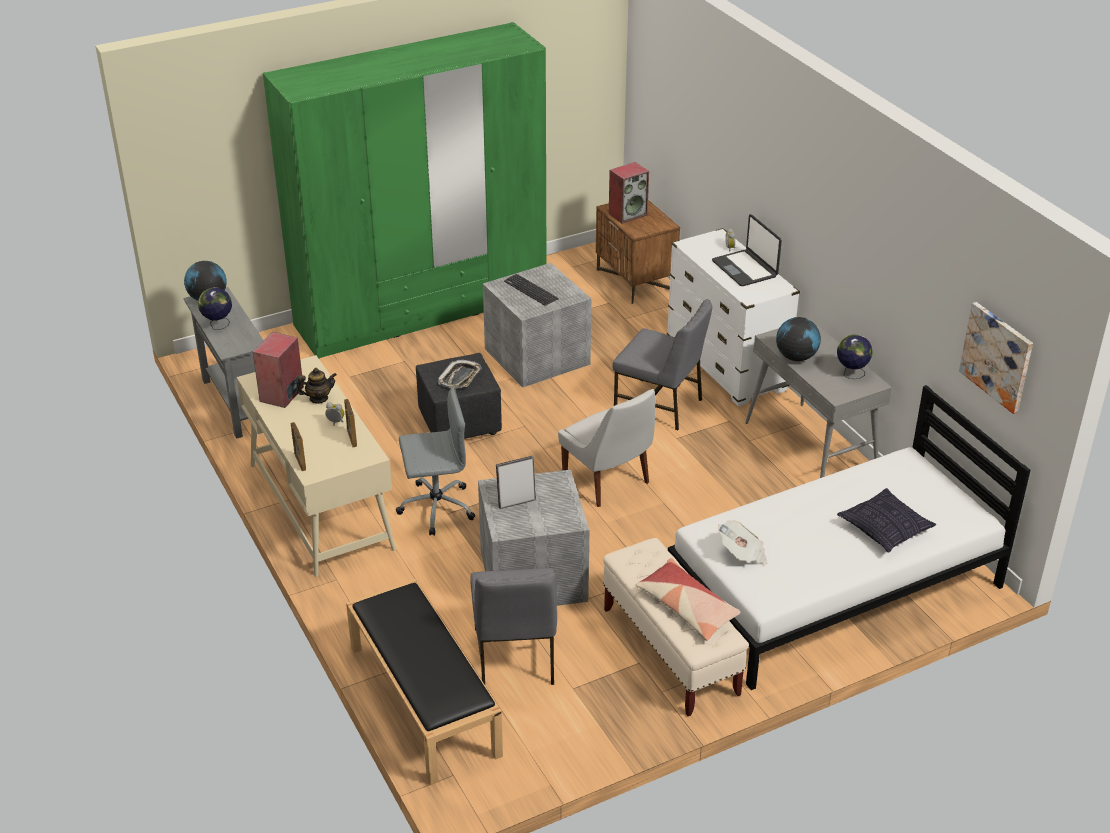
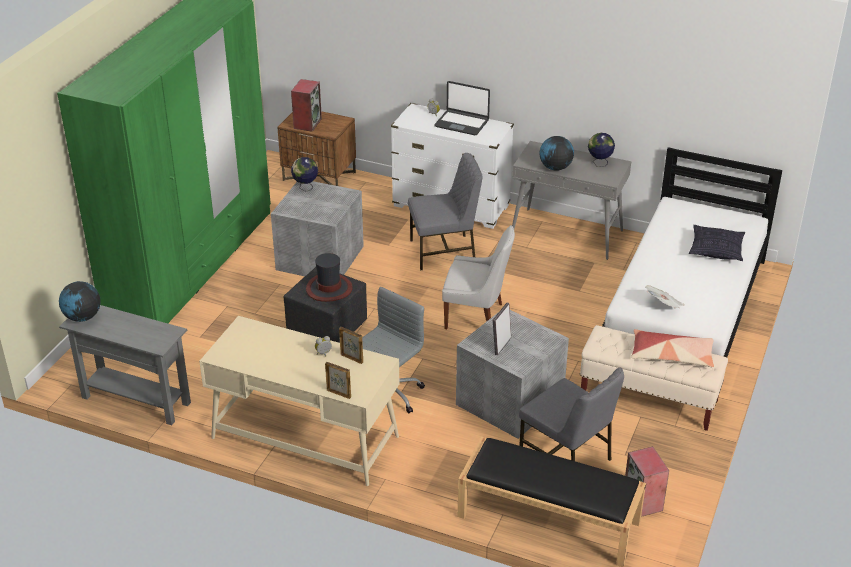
camera: 40 degrees left, 0 degrees up
globe [198,287,232,330] -> globe moved to [291,157,318,192]
speaker [253,332,304,408] -> speaker moved to [625,446,669,517]
teapot [297,368,337,404] -> none
tray [437,360,482,388] -> hat [306,253,353,302]
keyboard [504,274,559,306] -> none
picture [959,302,1033,414] -> none

